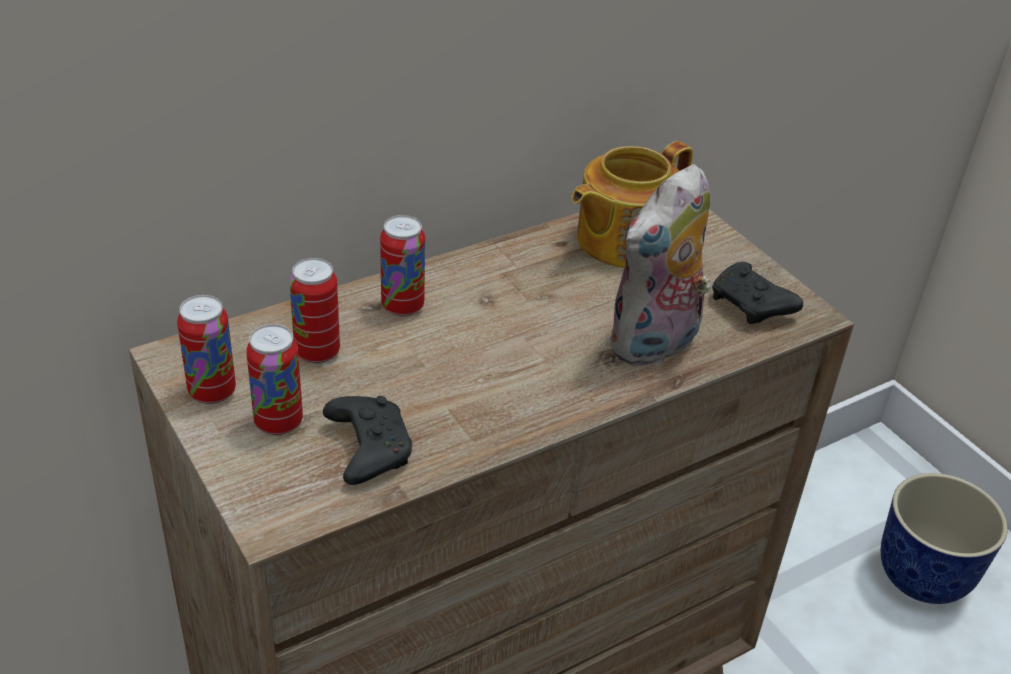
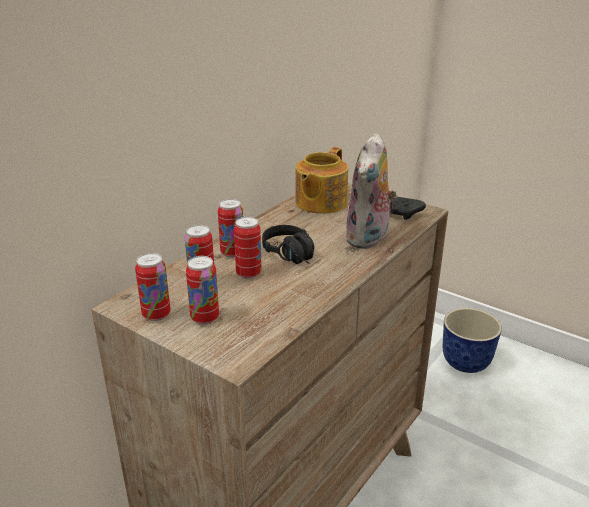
camera: 20 degrees left, 10 degrees down
black game controller [323,396,412,485] -> none
none -> can [234,217,262,279]
none -> black headphones [262,225,314,264]

